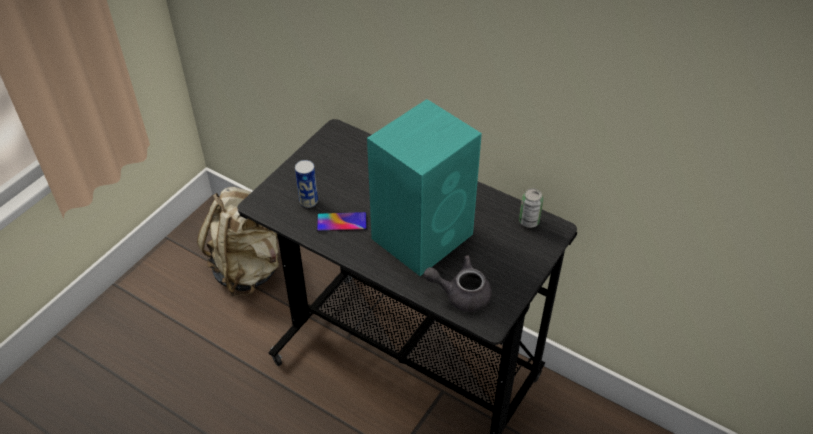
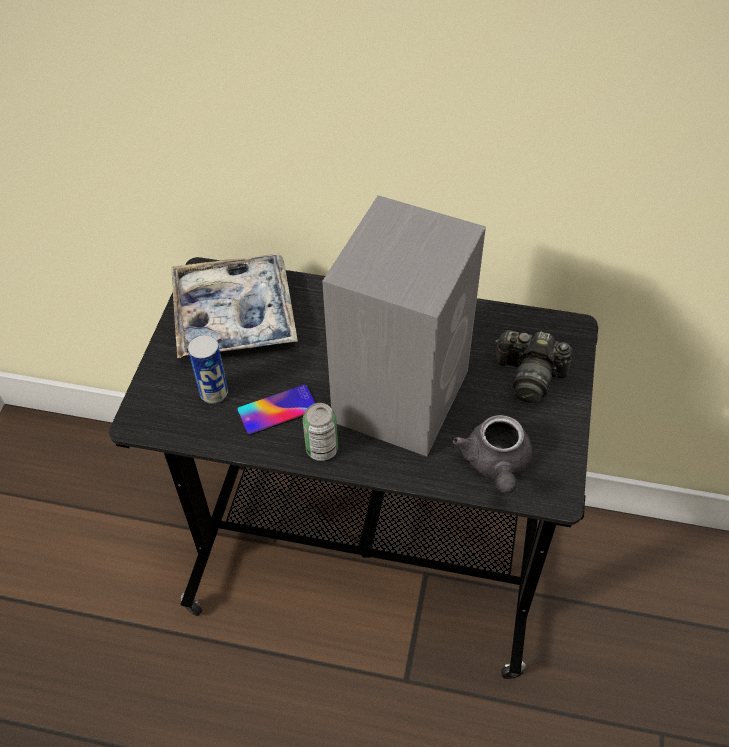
camera: 20 degrees left, 5 degrees up
beige backpack [197,187,279,296] -> none
turquoise speaker [367,99,482,276] -> grey speaker [322,195,486,456]
grey teapot [424,255,492,312] -> grey teapot turned 75 degrees counterclockwise [453,415,532,494]
can [519,188,543,228] -> can moved to [303,403,338,461]
none -> tray [171,254,298,358]
none -> camera [495,330,573,403]

